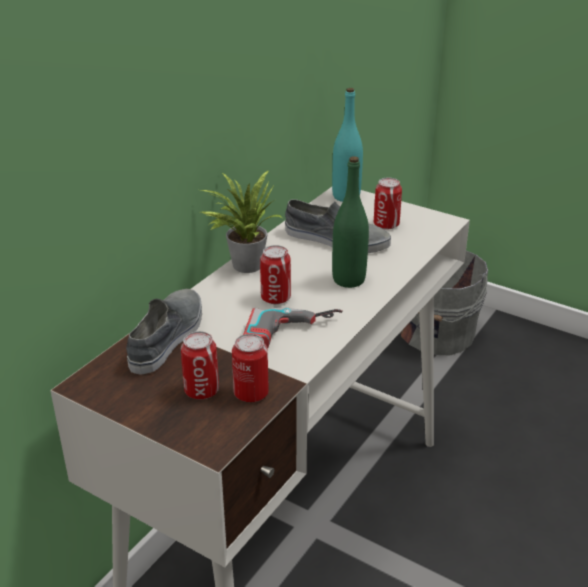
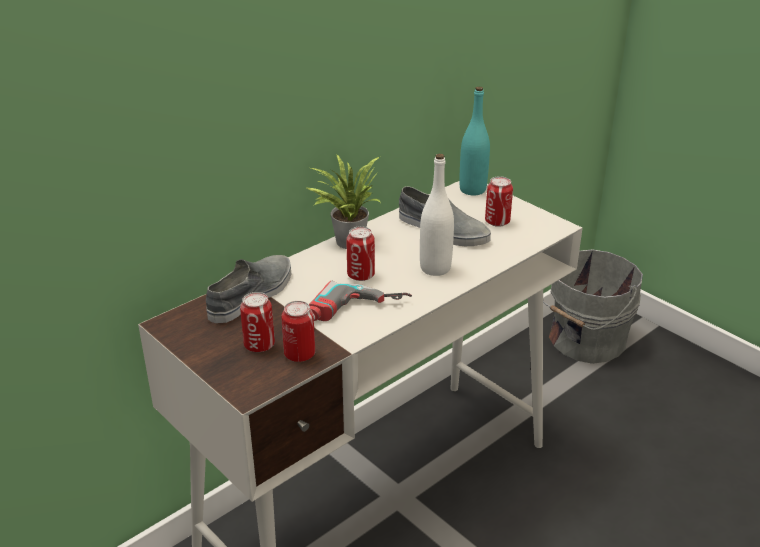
camera: 15 degrees right, 0 degrees up
green bottle [332,156,369,288] -> white bottle [420,154,454,276]

